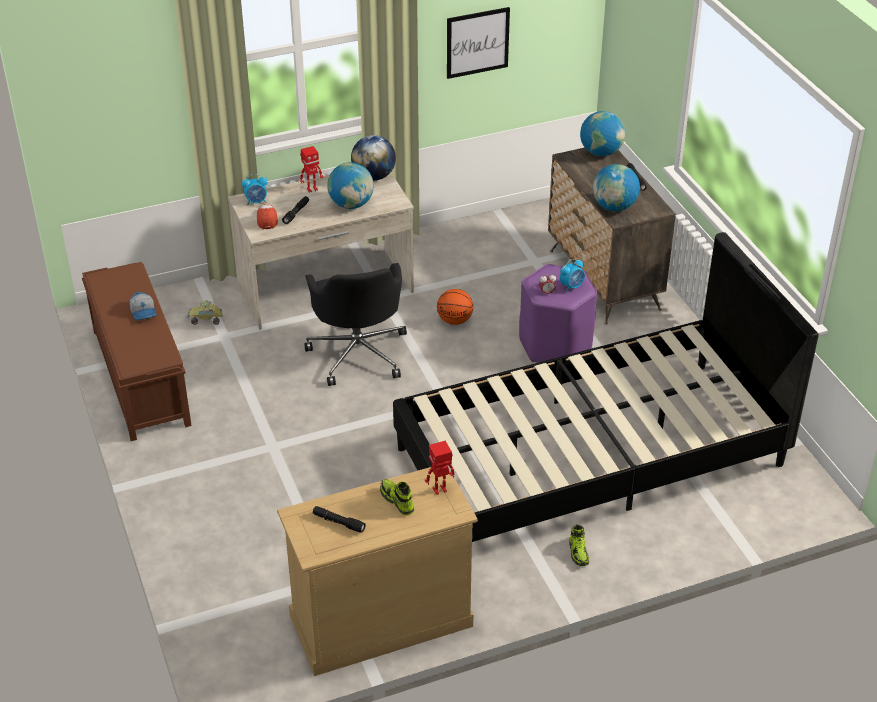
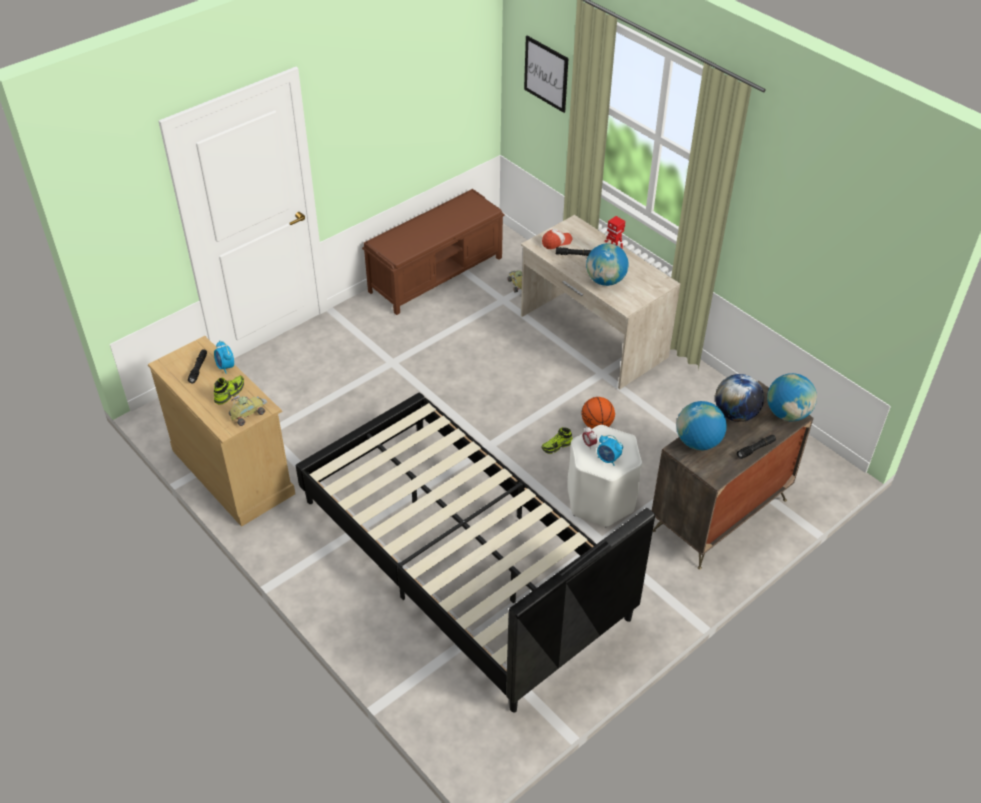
camera: 70 degrees right, 5 degrees up
cap [129,292,157,321] -> none
alarm clock [242,174,268,205] -> alarm clock moved to [214,340,234,374]
black office chair [304,263,407,386] -> none
globe [351,135,396,181] -> globe moved to [715,374,764,422]
toy robot [424,441,454,495] -> toy car [229,395,267,426]
picture [447,7,510,79] -> picture moved to [524,36,569,113]
purple stool [519,264,597,363] -> white stool [568,425,642,527]
shoe [569,525,589,566] -> shoe moved to [541,427,573,454]

